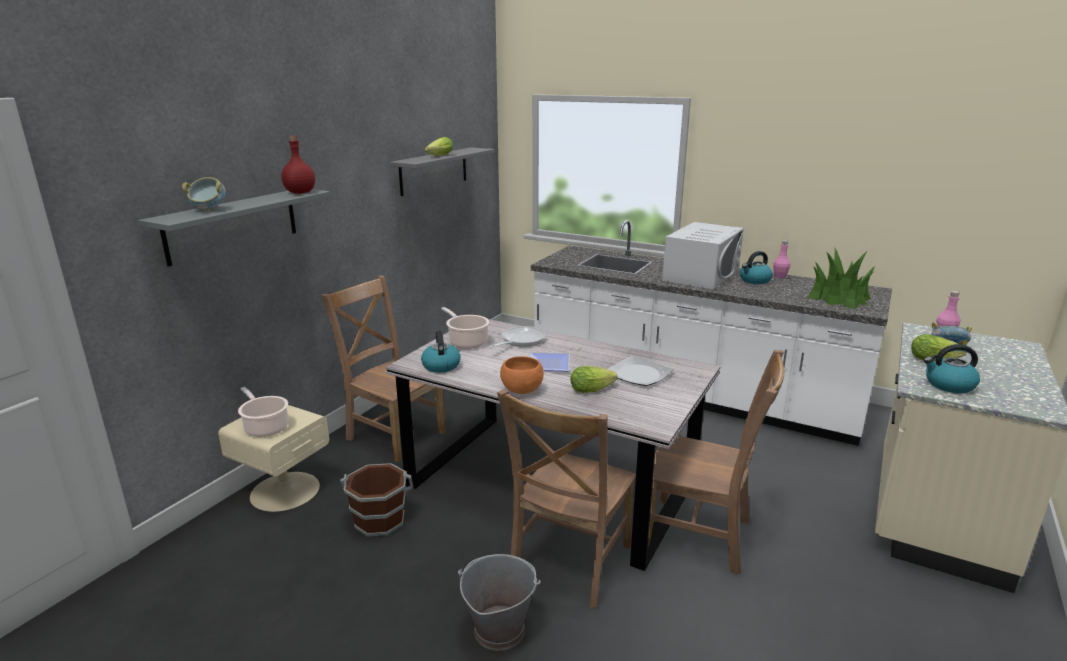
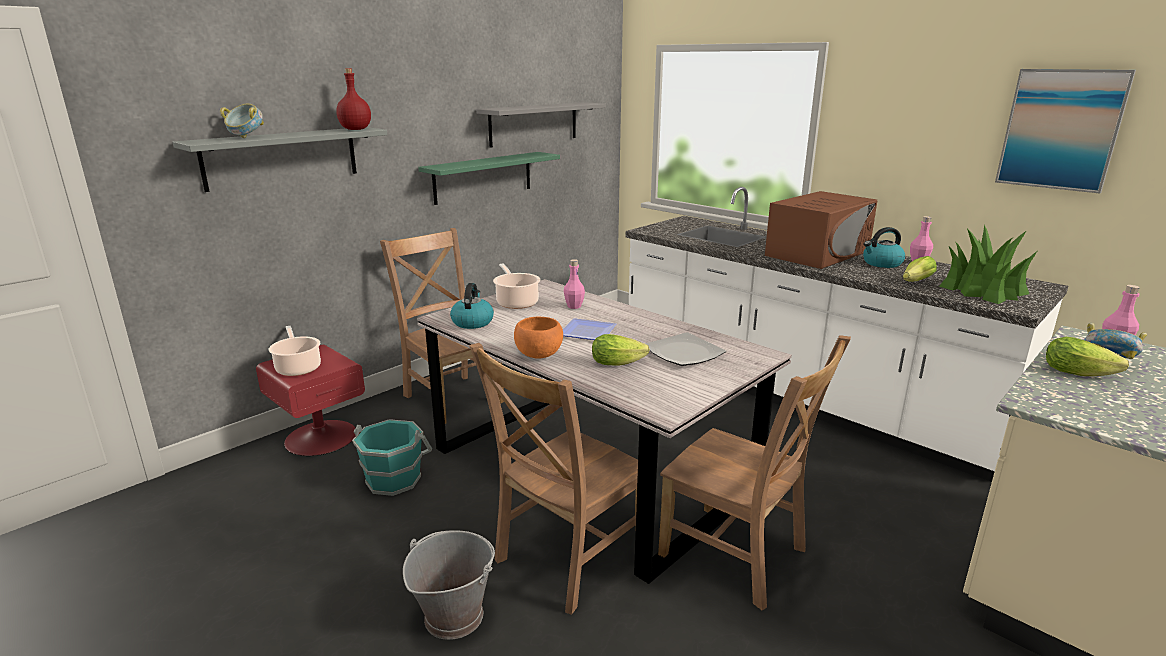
camera: 15 degrees right, 0 degrees up
beige nightstand [218,405,329,512] -> red nightstand [256,345,365,456]
brown bucket [340,463,413,536] -> turquoise bucket [352,419,432,496]
lettuce [425,137,453,156] -> lettuce moved to [903,256,937,282]
frying pan [490,326,546,348] -> pink bottle [564,259,585,309]
white microwave [662,222,743,289] -> brown microwave [765,191,877,269]
kettle [924,344,980,393] -> none
none -> green shelf [418,152,560,205]
none -> picture [995,69,1136,193]

